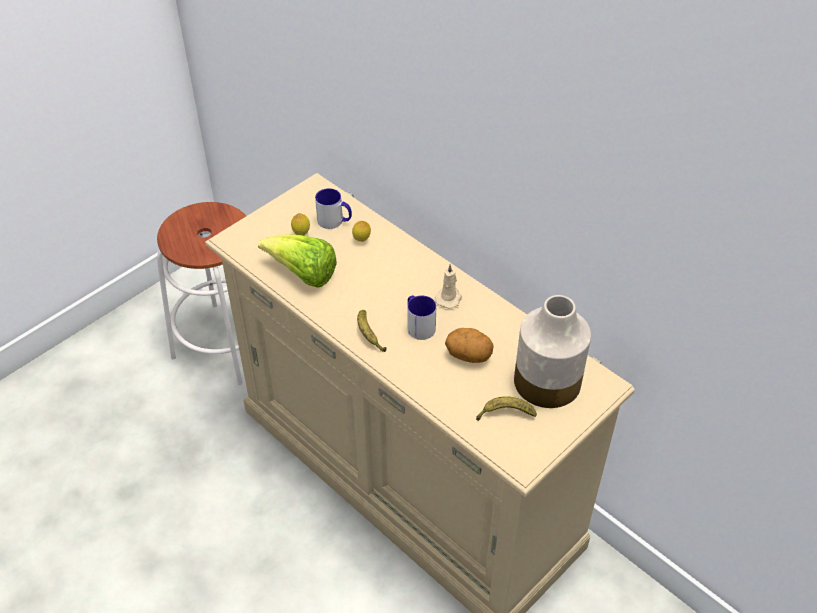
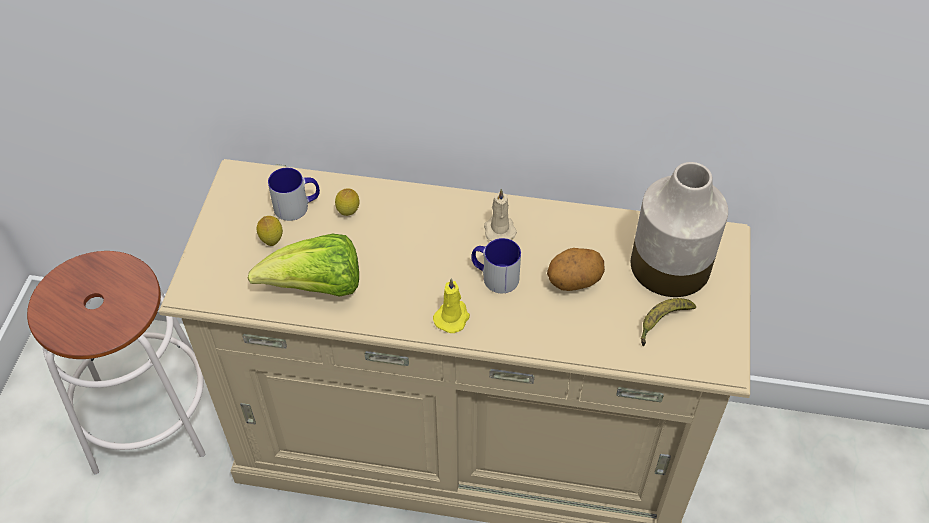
camera: 35 degrees left, 5 degrees up
banana [357,310,387,352] -> yellow candle [433,278,470,333]

